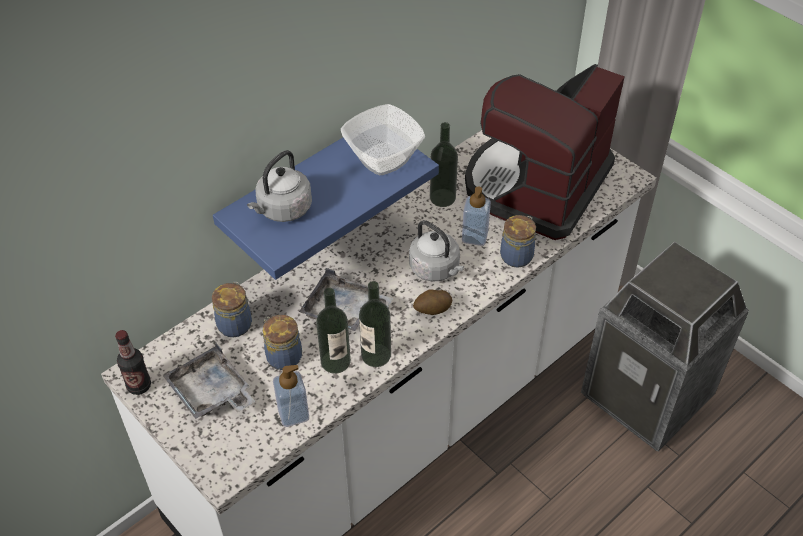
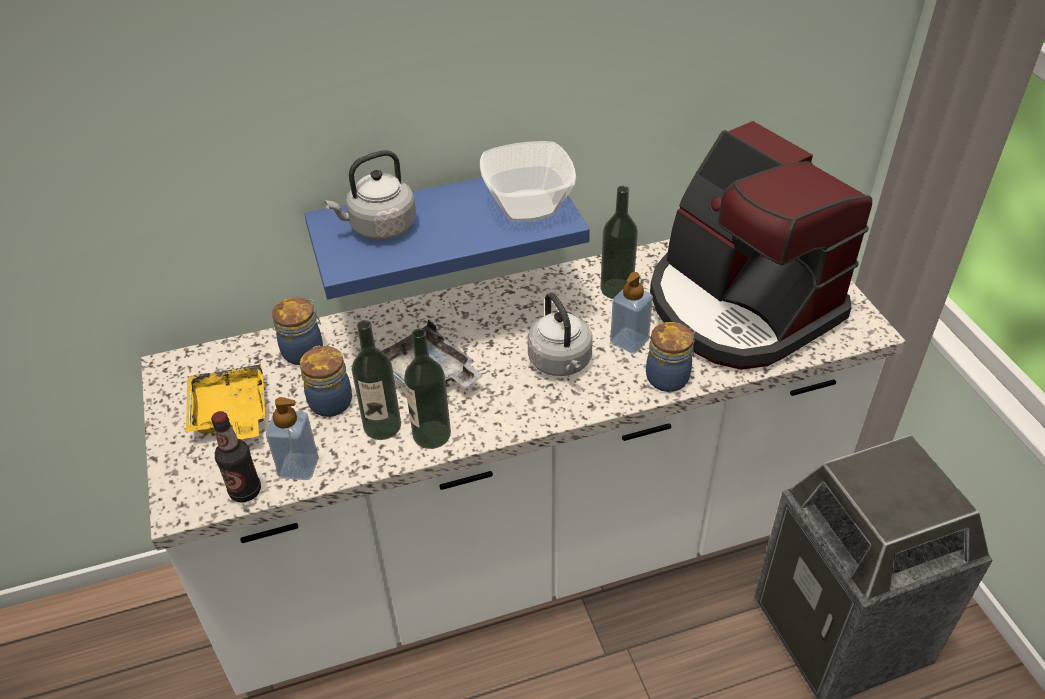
camera: 25 degrees right, 5 degrees down
bottle [115,330,151,395] -> bottle moved to [211,411,261,502]
grey tray [163,343,255,419] -> yellow tray [186,360,265,440]
potato [413,289,452,315] -> none
coffee machine [465,64,625,240] -> coffee machine turned 90 degrees counterclockwise [650,121,872,370]

